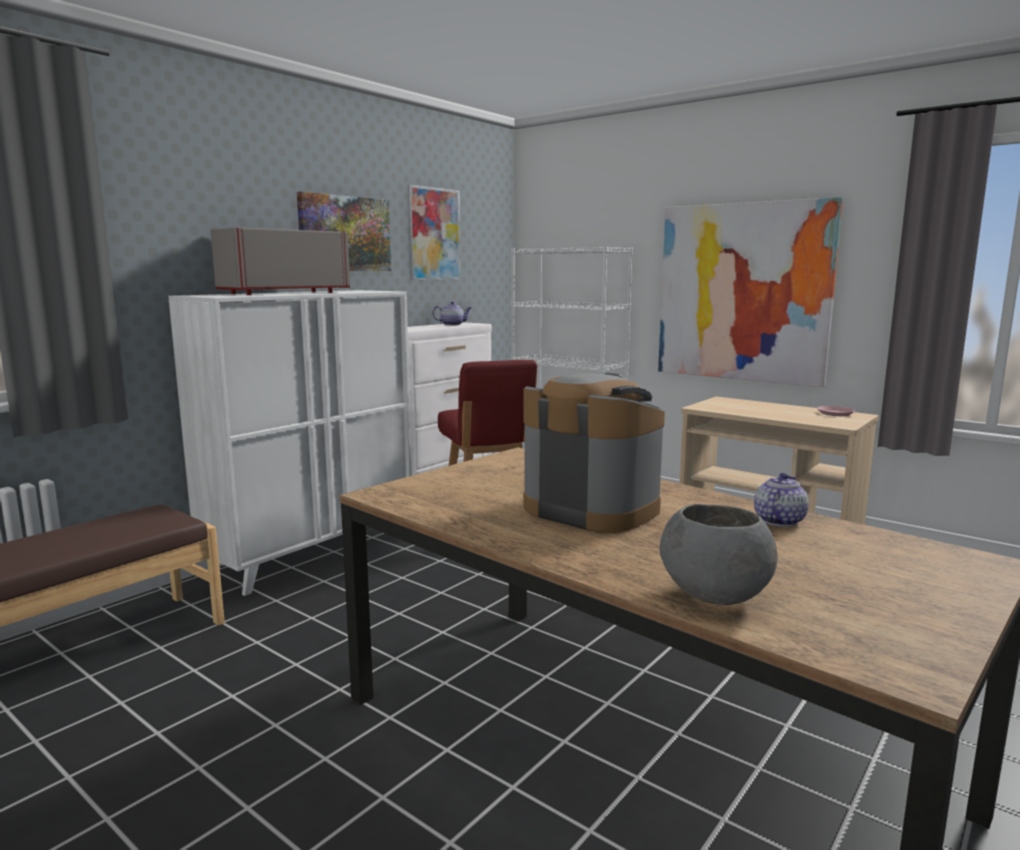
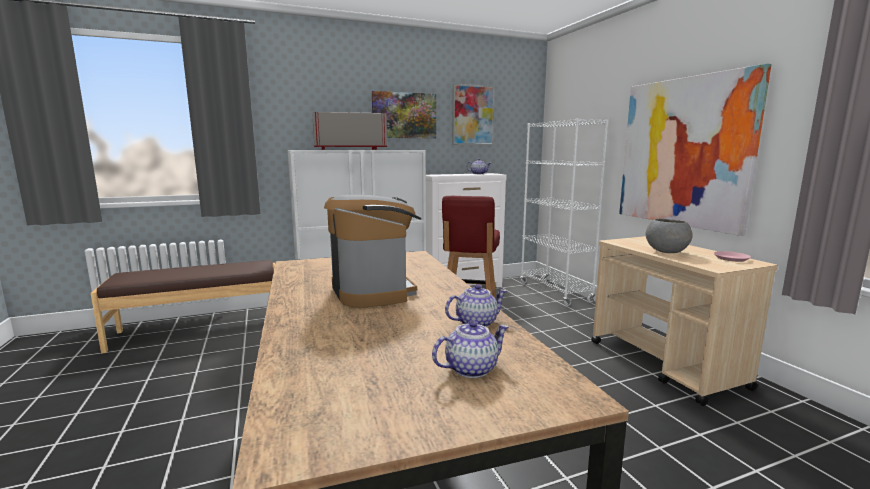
camera: 30 degrees right, 0 degrees up
grey bowl [660,504,778,605] -> grey bowl moved to [646,218,693,253]
none -> teapot [432,320,509,378]

